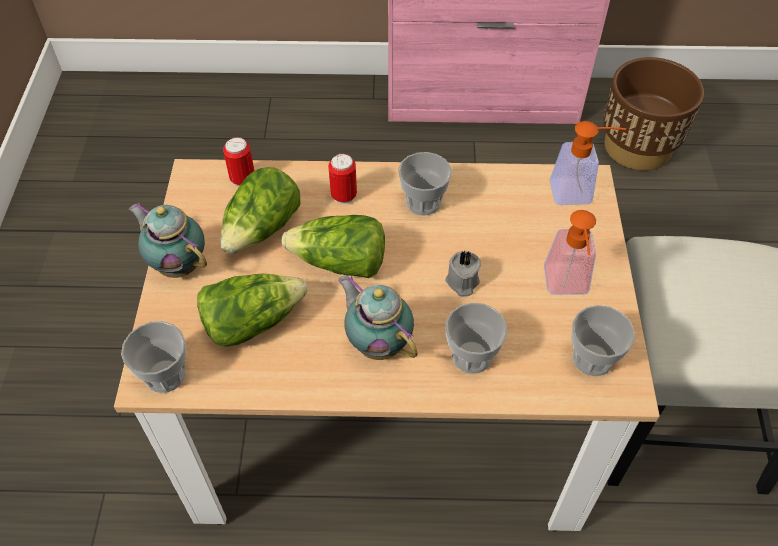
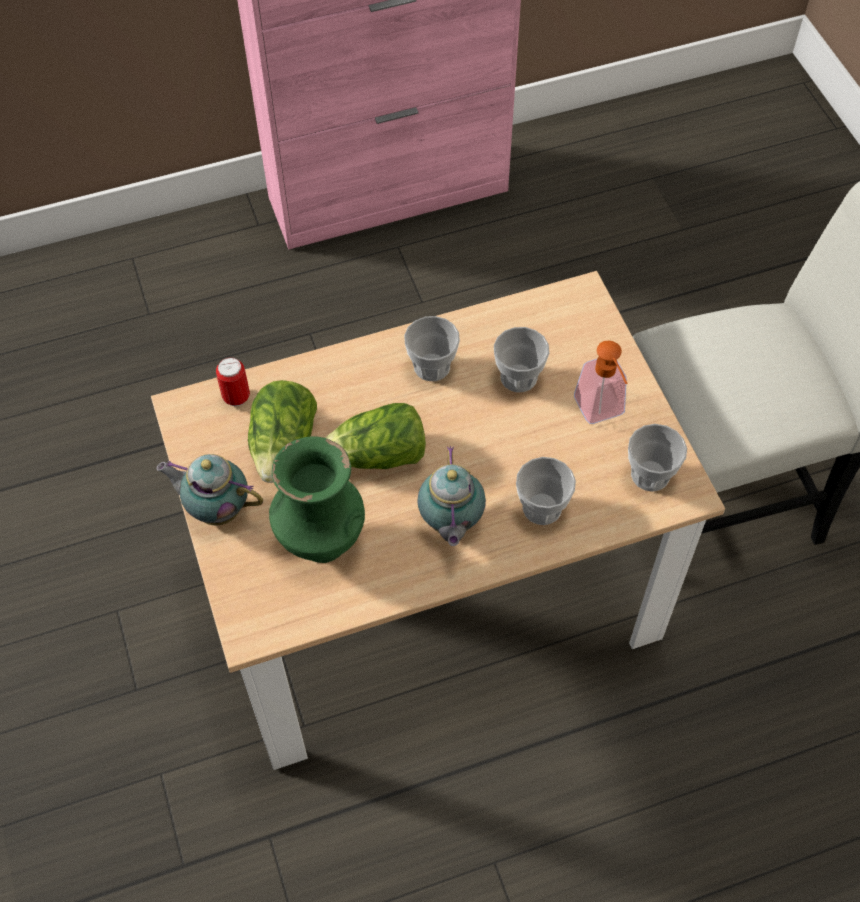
camera: 20 degrees left, 5 degrees up
cup [121,321,186,393] -> cup moved to [494,327,549,392]
lettuce [197,274,307,347] -> green vase [269,436,365,563]
can [328,154,357,204] -> none
teapot [338,275,418,360] -> teapot turned 120 degrees counterclockwise [417,446,486,546]
grey candle [445,251,481,297] -> none
soap dispenser [550,121,626,205] -> none
brown planter [603,57,704,171] -> none

